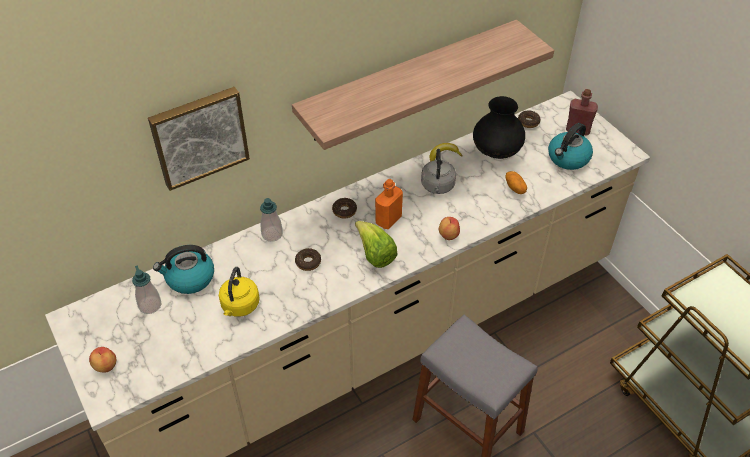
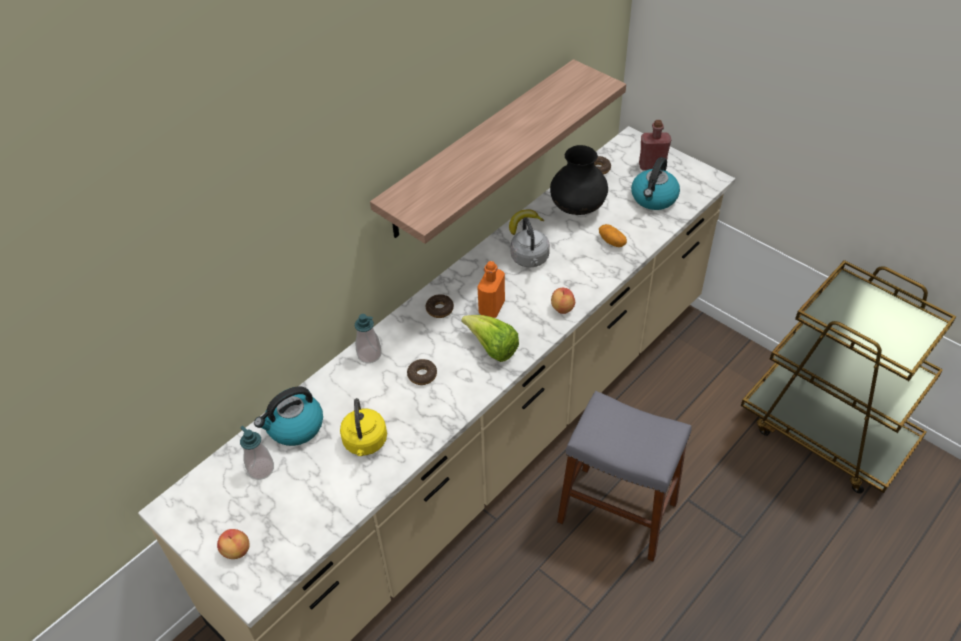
camera: 15 degrees left, 0 degrees up
picture [148,87,250,191] -> none

